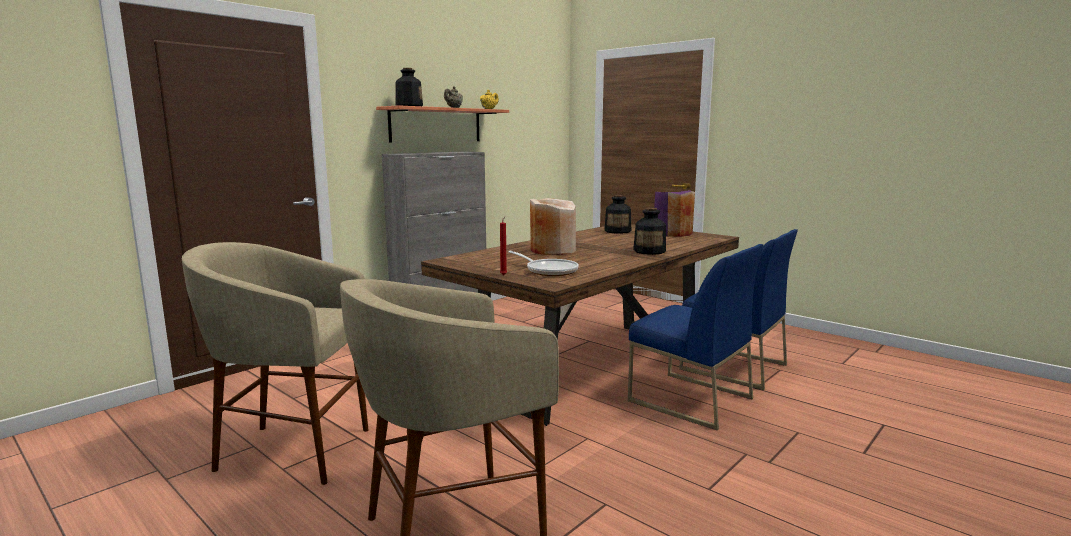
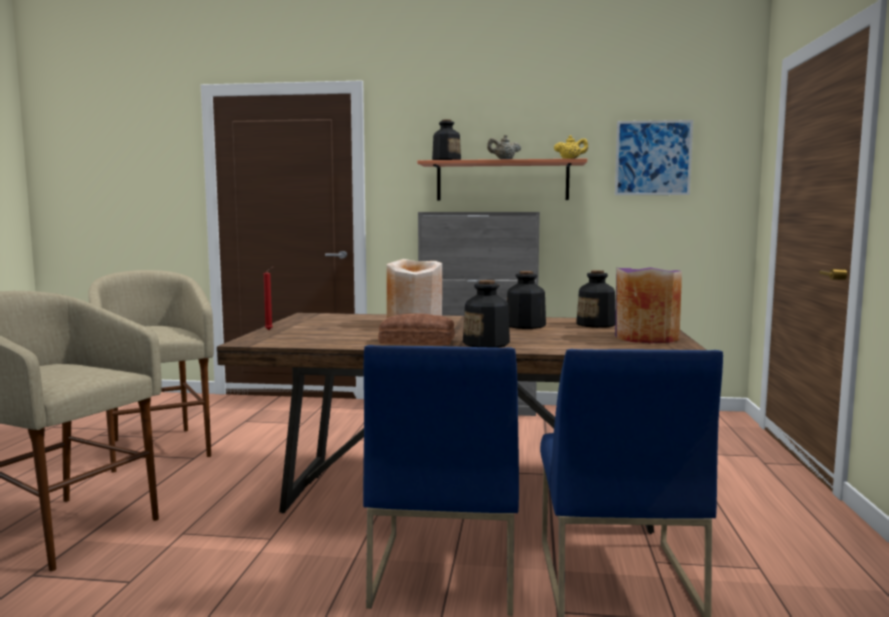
camera: 55 degrees right, 5 degrees down
frying pan [508,251,579,276] -> none
none -> bread [378,313,455,345]
none -> bottle [507,271,546,329]
none -> picture [615,120,693,195]

